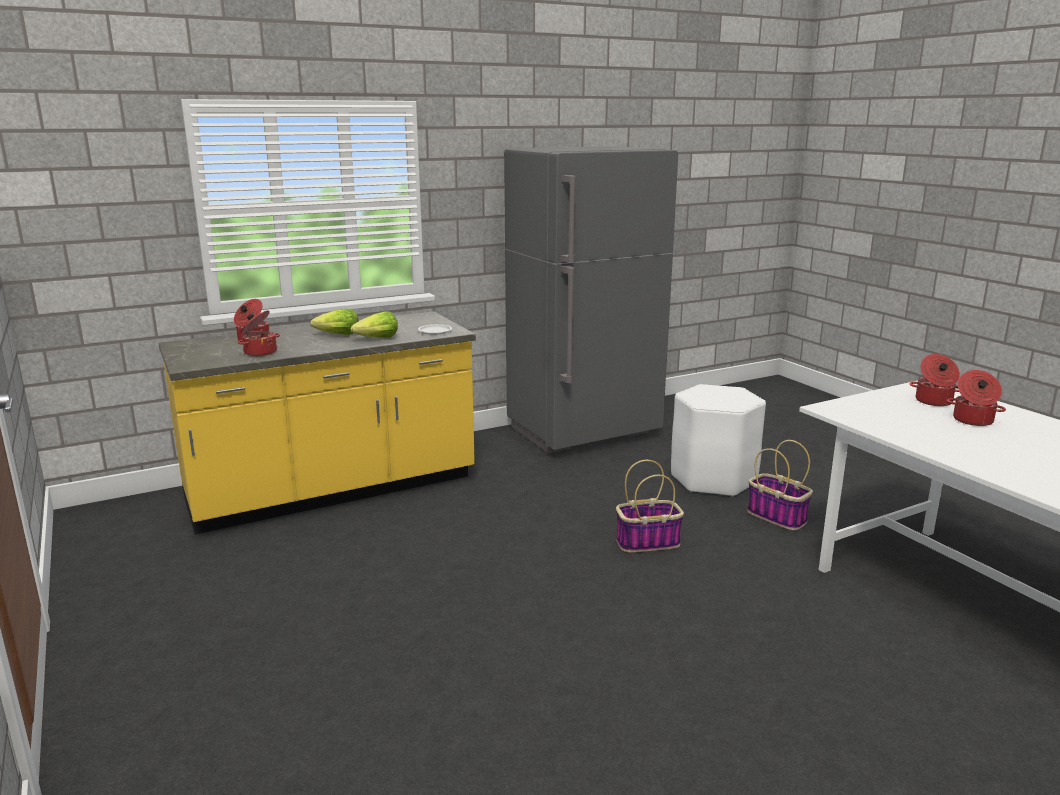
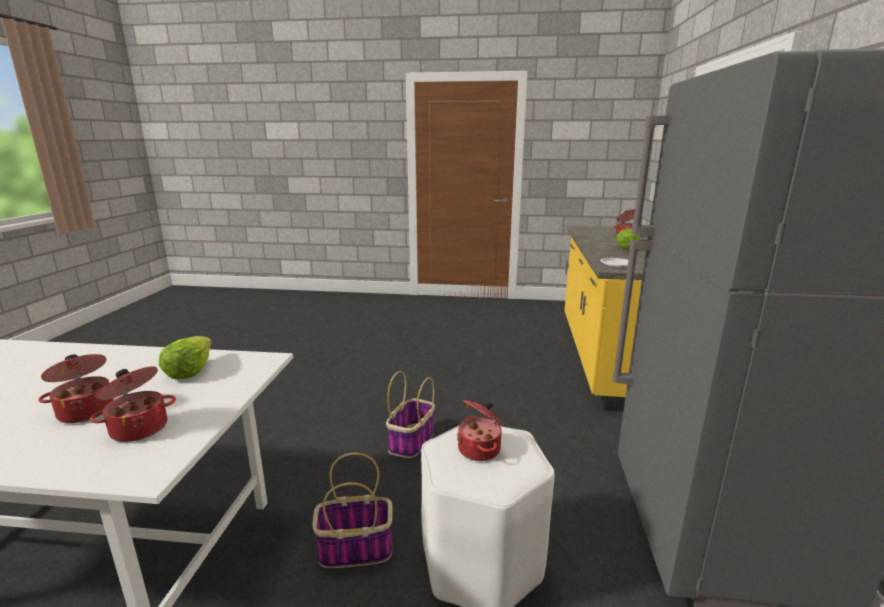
camera: 125 degrees right, 0 degrees up
cooking pot [237,310,280,356] -> cooking pot moved to [457,400,504,461]
lettuce [351,311,398,338] -> lettuce moved to [159,336,212,380]

